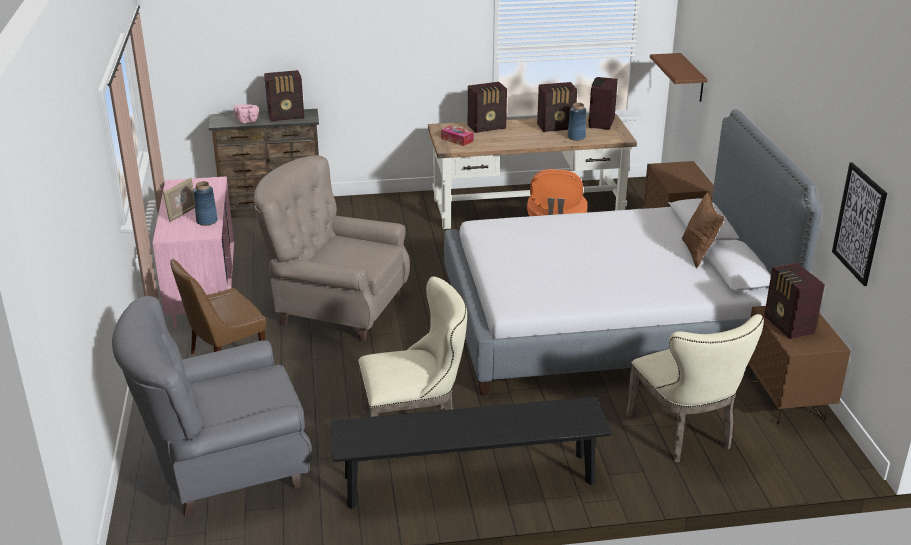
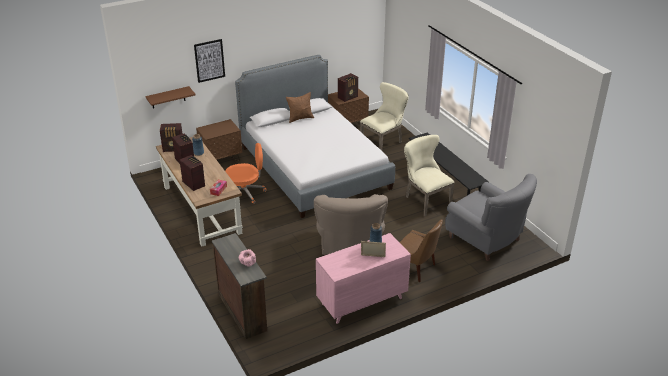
camera: 110 degrees left, 5 degrees up
radio [264,70,304,122] -> none
picture [832,162,887,286] -> picture moved to [194,39,225,83]

